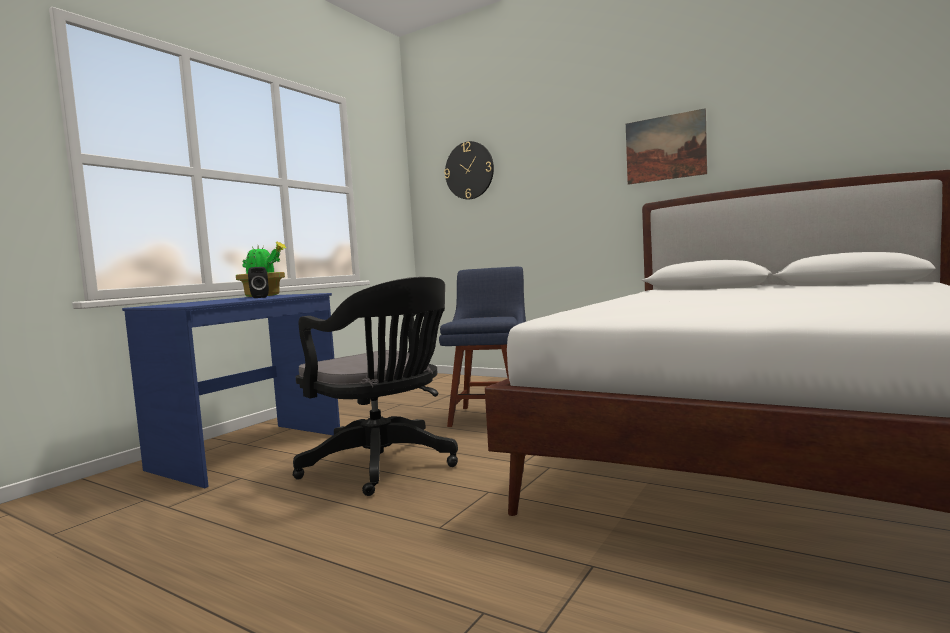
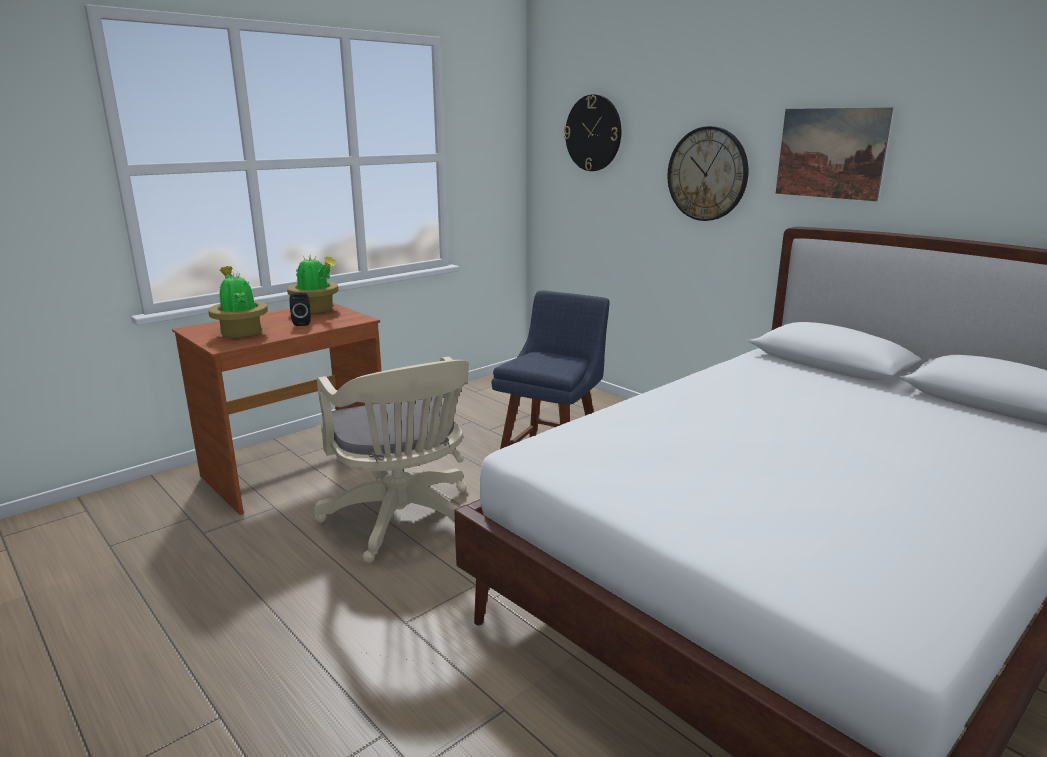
camera: 15 degrees right, 15 degrees up
blue desk [122,293,340,488] -> brown desk [172,303,381,515]
black office chair [293,277,458,496] -> beige office chair [314,357,469,563]
none -> potted plant [208,266,268,338]
none -> wall clock [667,126,748,221]

